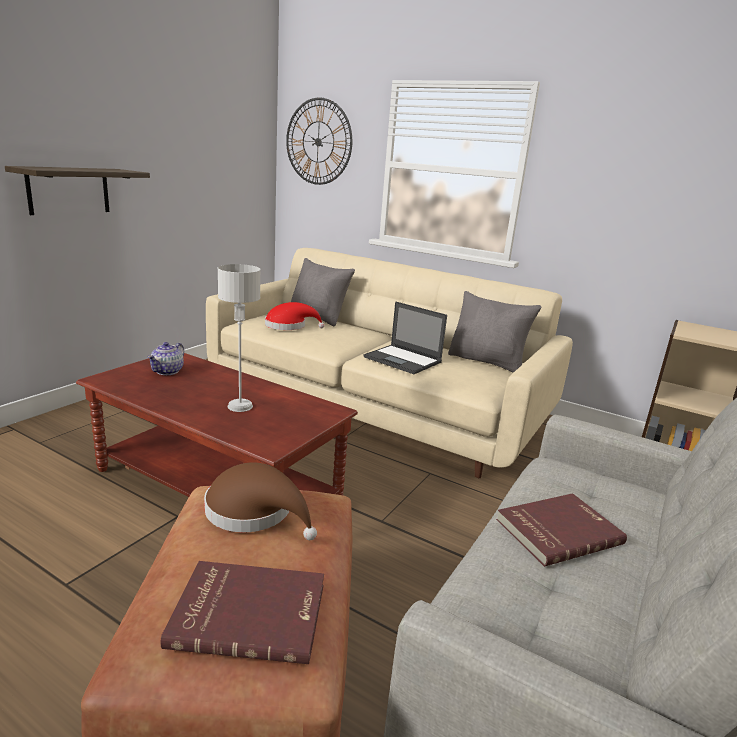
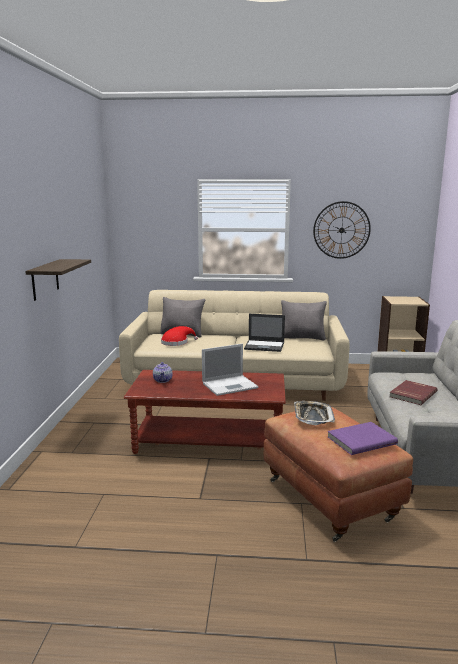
camera: 25 degrees left, 5 degrees down
red book [161,561,324,664] -> purple book [327,422,398,455]
brown hat [204,462,317,540] -> tray [294,401,335,425]
grey table lamp [217,264,261,412] -> laptop [202,344,259,396]
wall clock [286,97,352,185] -> wall clock moved to [313,201,371,259]

